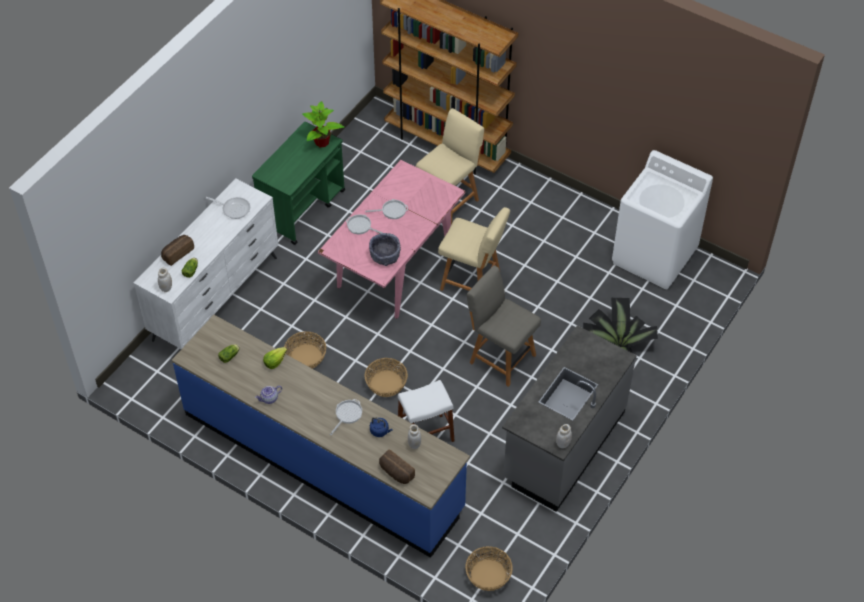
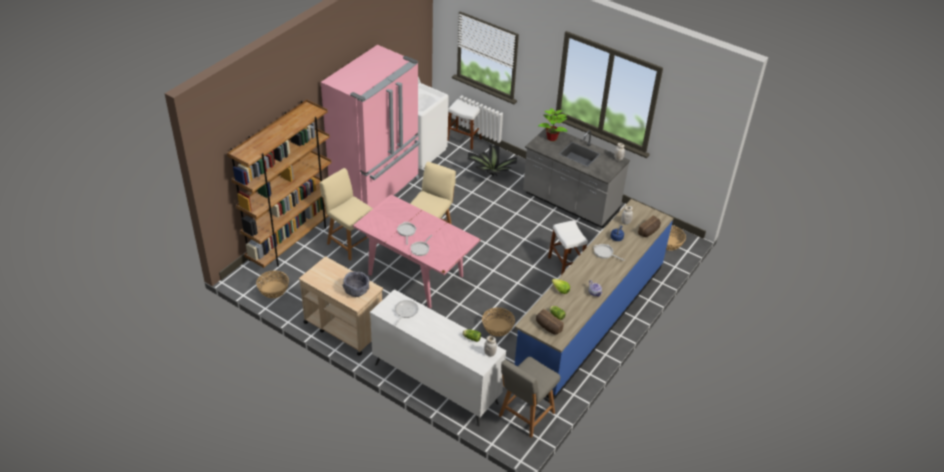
camera: 90 degrees left, 10 degrees down
bread [161,235,194,266] -> bread moved to [536,309,564,335]
green cart [252,122,345,245] -> beige cart [299,256,383,356]
potted plant [302,101,344,147] -> potted plant moved to [538,108,568,141]
basket [365,358,408,397] -> basket moved to [256,271,289,298]
grey bowl [369,233,401,266] -> grey bowl moved to [342,271,370,297]
grey chair [467,265,541,387] -> grey chair moved to [499,357,560,438]
none -> pink fridge [321,45,420,208]
none -> white stool [448,99,482,150]

